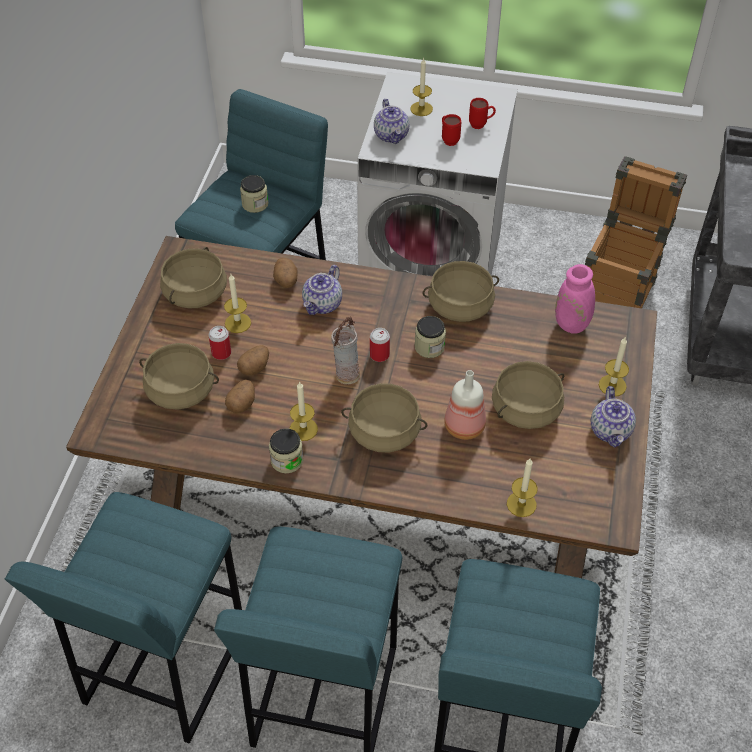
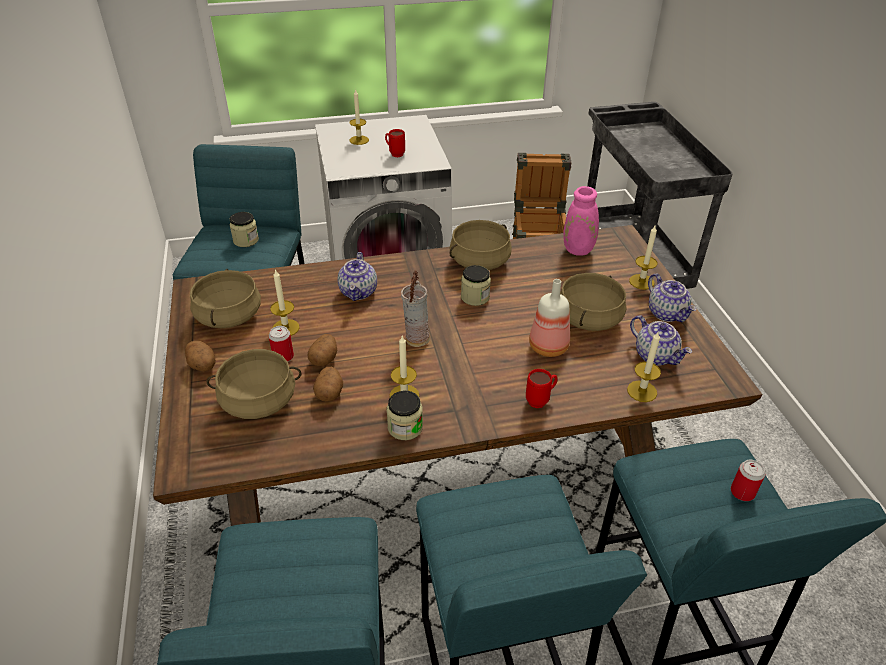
camera: 25 degrees left, 10 degrees down
potato [273,258,297,288] -> potato moved to [185,341,216,372]
beige cooking pot [341,383,427,453] -> none
can [370,328,390,362] -> can moved to [731,460,765,501]
teapot [374,99,409,144] -> teapot moved to [630,315,692,366]
red mug [469,98,496,129] -> red mug moved to [526,369,558,408]

